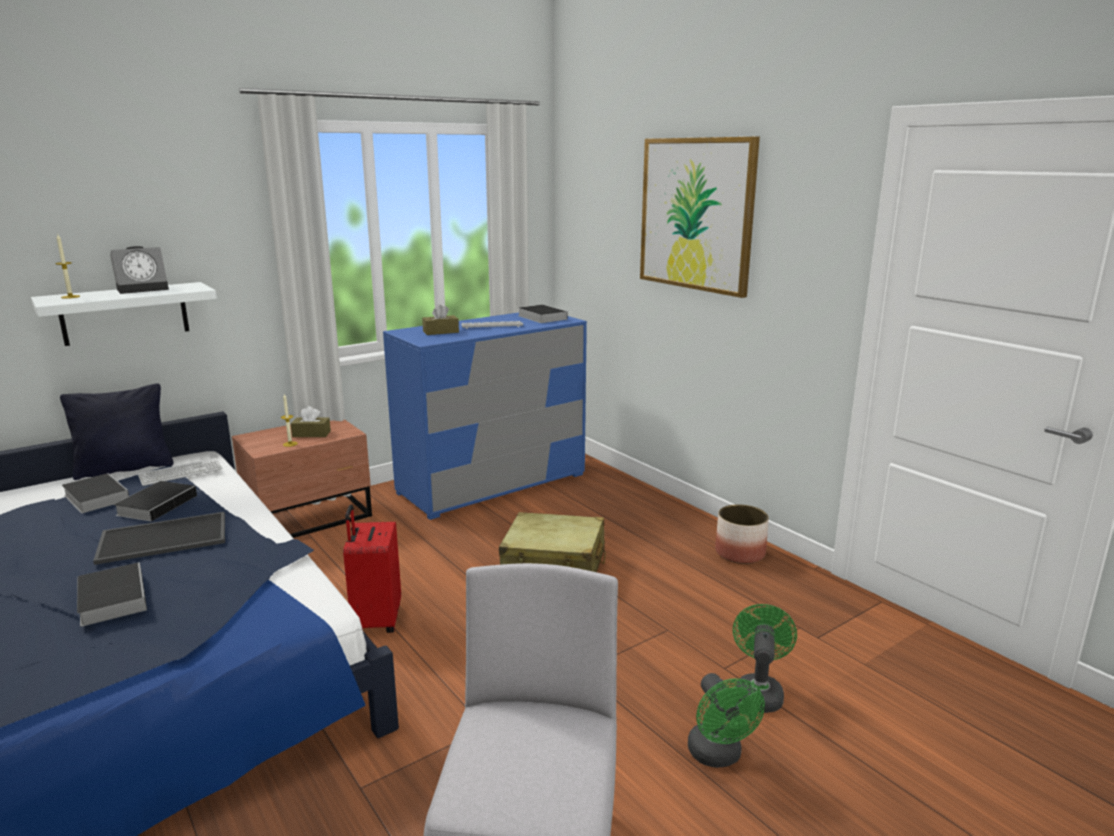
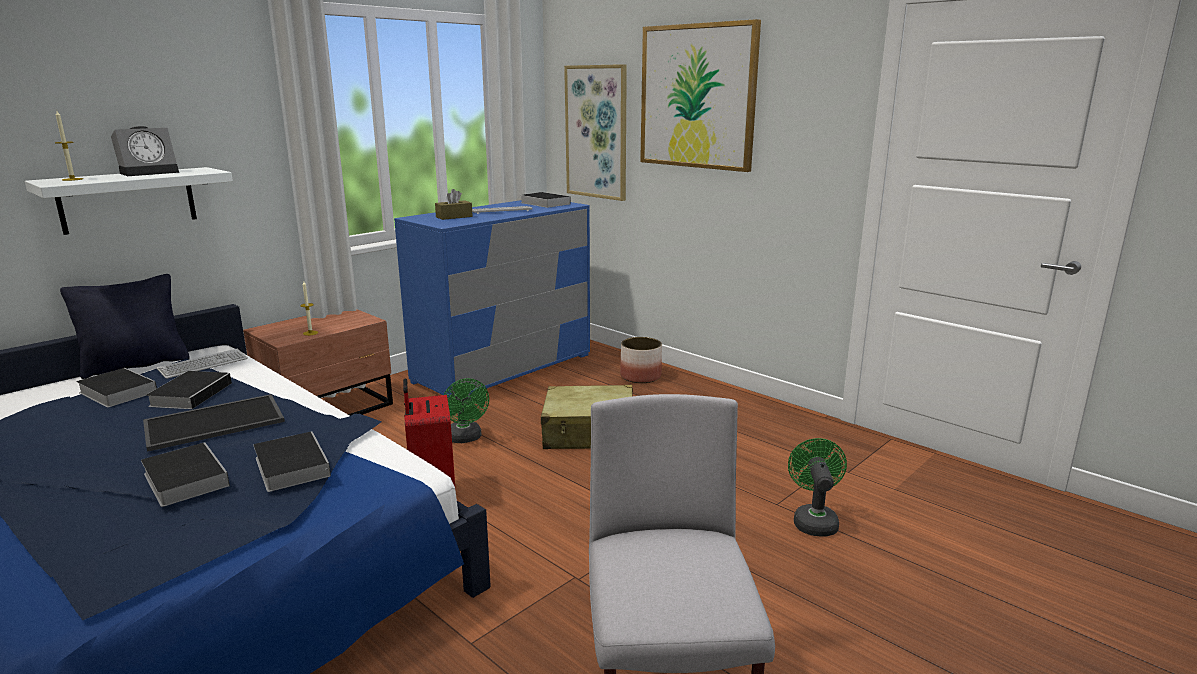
camera: 10 degrees left, 0 degrees up
brown tissue box [291,406,331,437] -> none
green fan [688,673,765,768] -> green fan moved to [444,378,489,443]
planter [715,504,769,564] -> planter moved to [620,337,662,383]
none -> book [253,431,331,492]
none -> picture [564,64,627,201]

